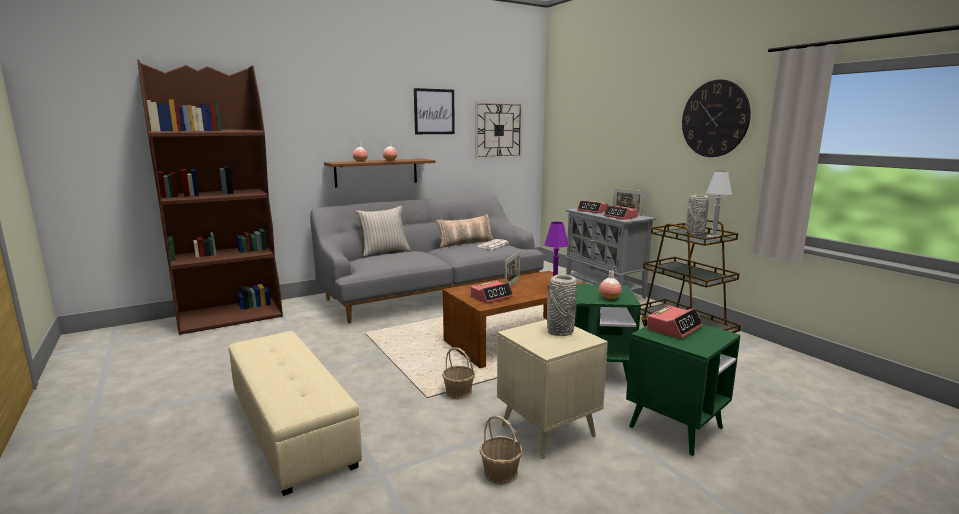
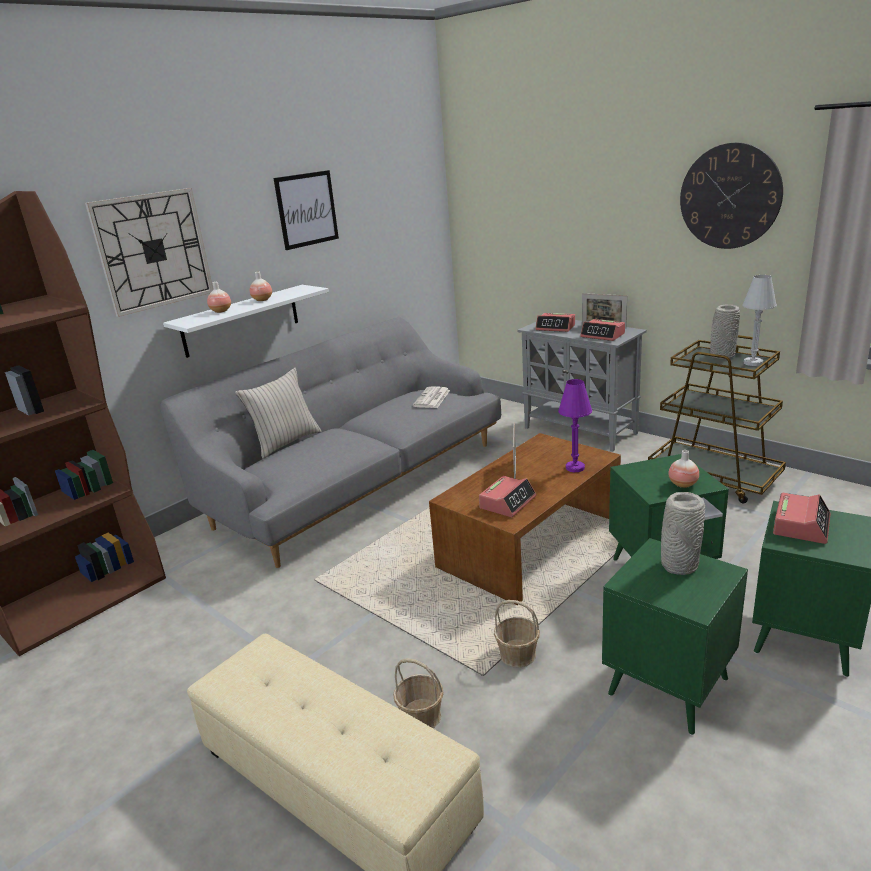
camera: 15 degrees left, 10 degrees up
brown shelf [324,159,435,187] -> white shelf [163,285,329,358]
pillow [436,214,494,248] -> none
wall clock [475,101,523,159] -> wall clock moved to [85,188,213,317]
basket [479,415,523,485] -> basket moved to [393,658,444,728]
beige side table [497,320,608,459] -> green side table [602,538,748,735]

